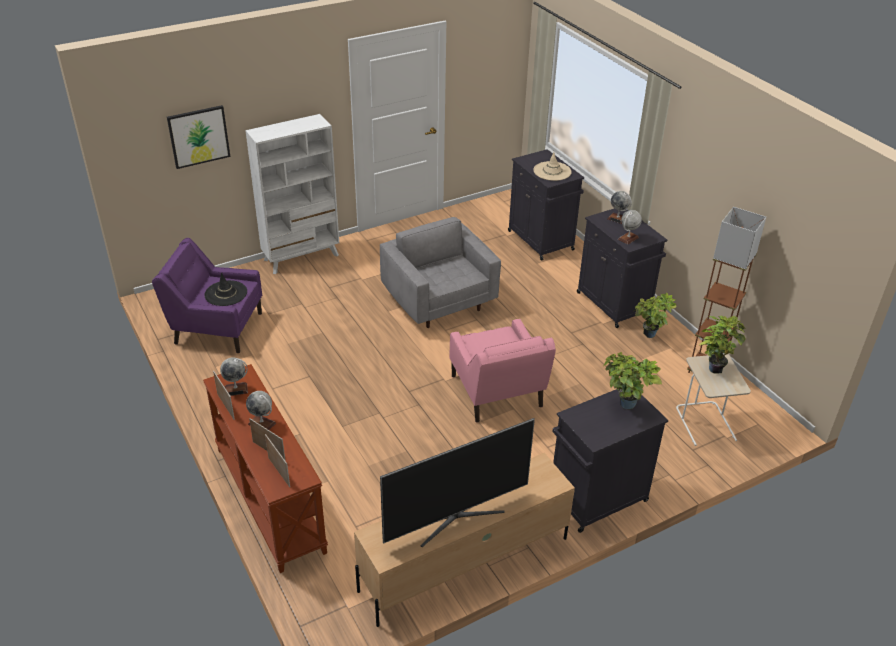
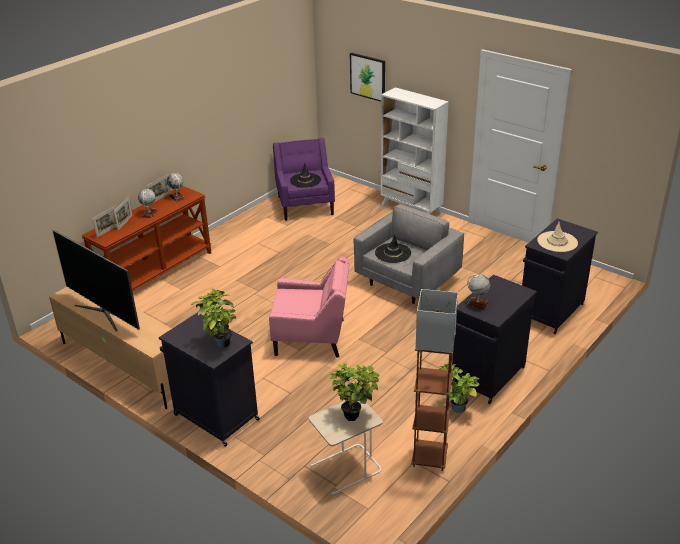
camera: 70 degrees right, 5 degrees down
pink armchair [449,319,556,423] -> pink armchair turned 135 degrees counterclockwise [269,256,350,358]
globe [607,191,632,224] -> none
none -> black hat [375,235,411,263]

